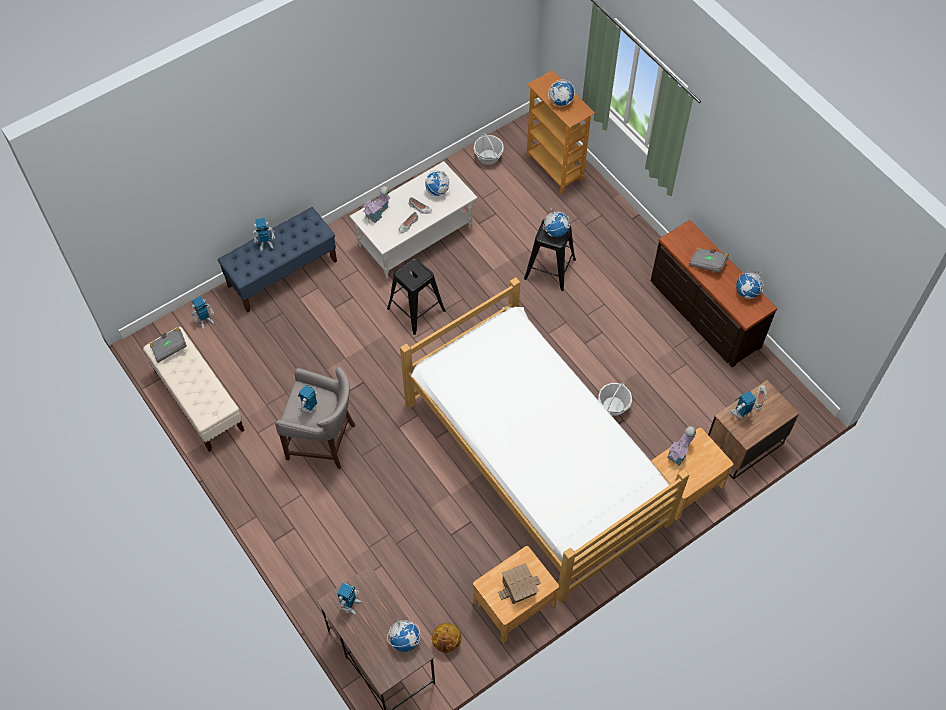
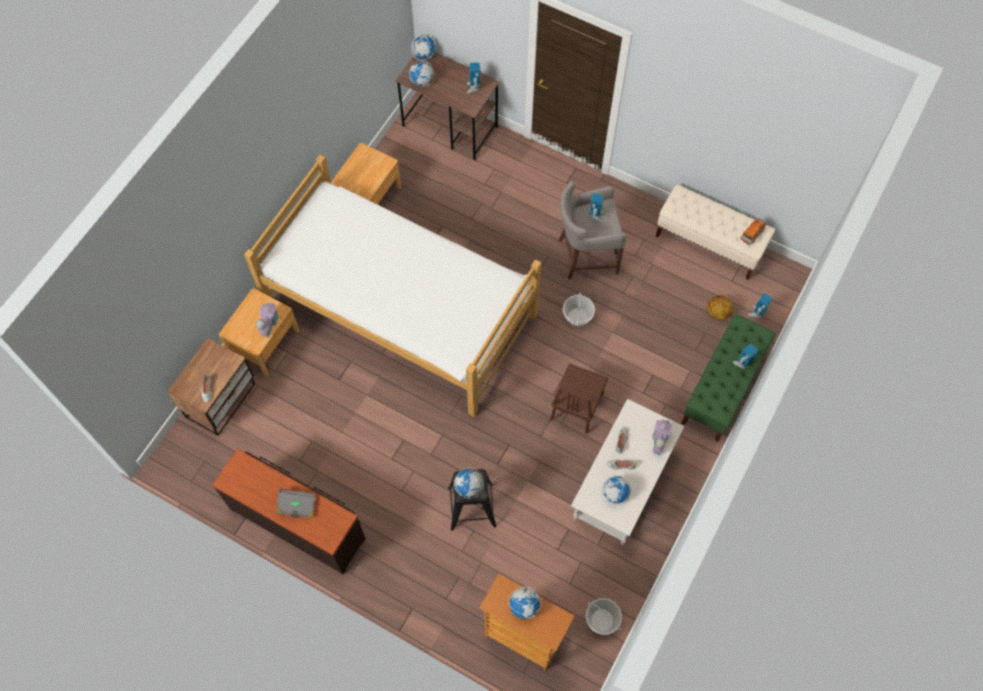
camera: 155 degrees right, 5 degrees up
grey book [150,327,187,363] -> toy car [741,218,766,245]
blue bench [217,207,337,313] -> green bench [681,314,776,442]
black stool [387,258,446,335] -> brown chair [550,363,608,434]
basketball [432,623,462,653] -> basketball moved to [707,295,733,320]
toy house [498,563,541,604] -> none
basket [598,382,632,416] -> basket moved to [563,292,595,326]
toy robot [730,391,756,419] -> none
globe [736,270,764,299] -> globe moved to [411,34,435,60]

